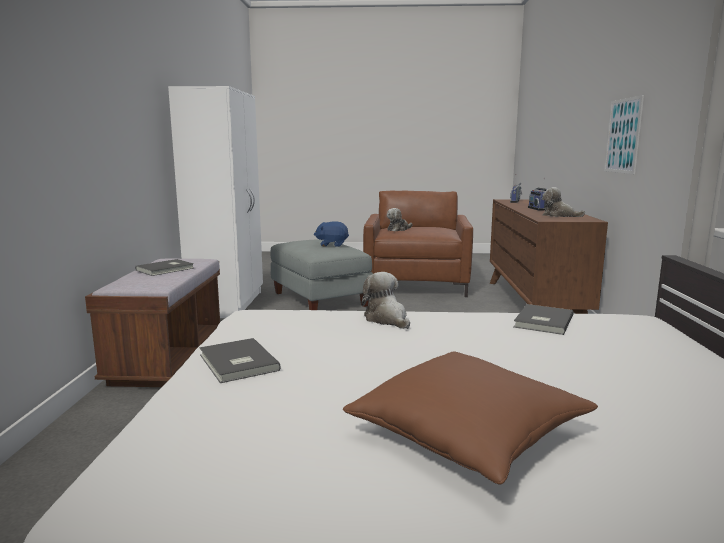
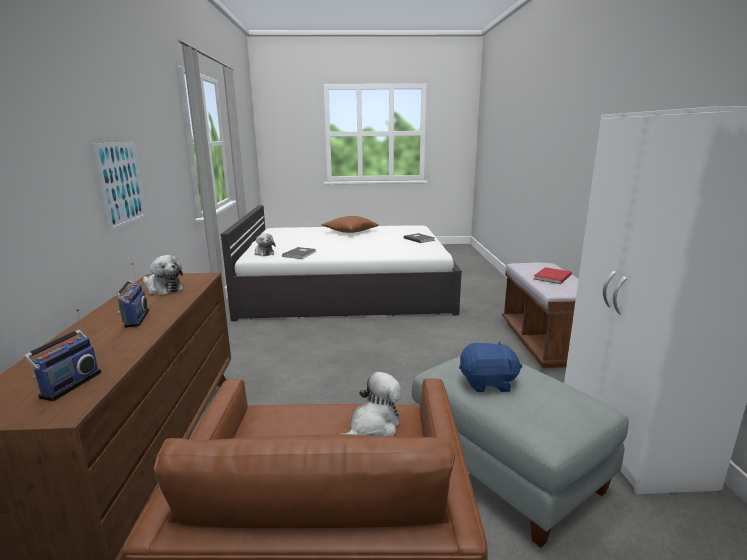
camera: 175 degrees right, 5 degrees up
grey book [135,259,194,276] -> red book [534,267,572,284]
plush toy [361,272,410,329] -> plush toy moved to [254,233,276,256]

